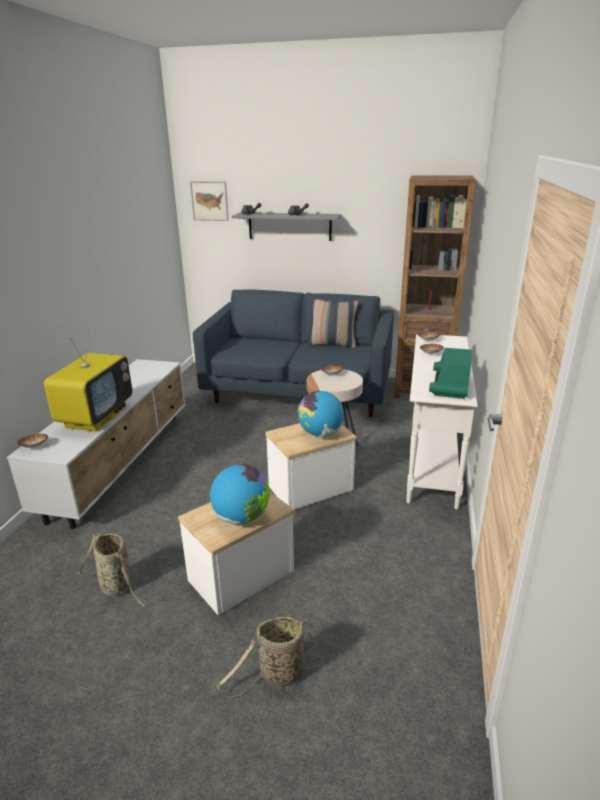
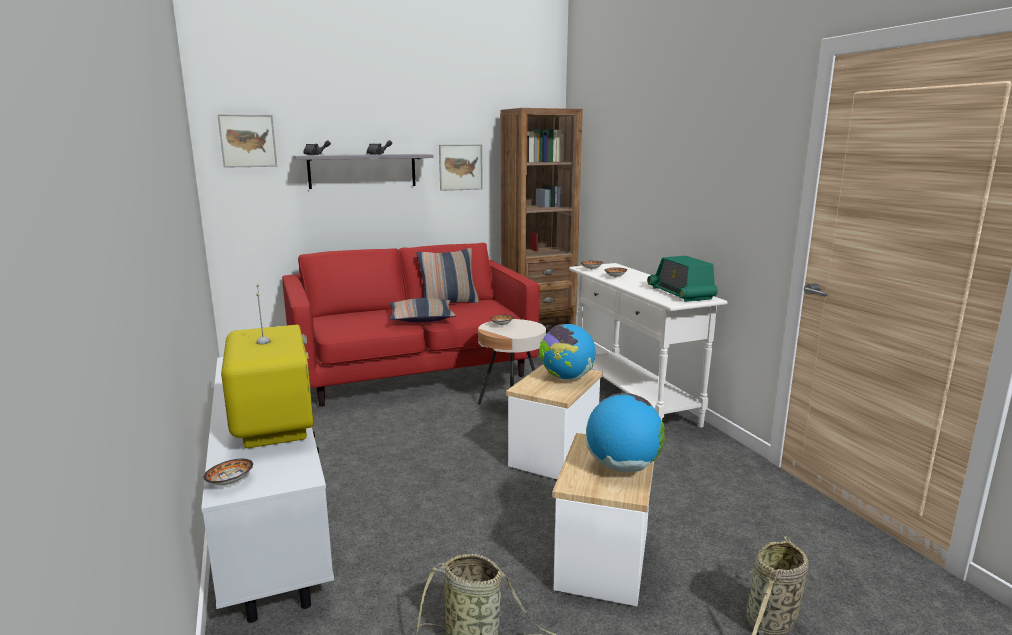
camera: 35 degrees left, 10 degrees down
blue sofa [193,289,394,417] -> red sofa [282,243,539,407]
none -> pillow [389,298,456,322]
none -> picture [439,144,483,191]

